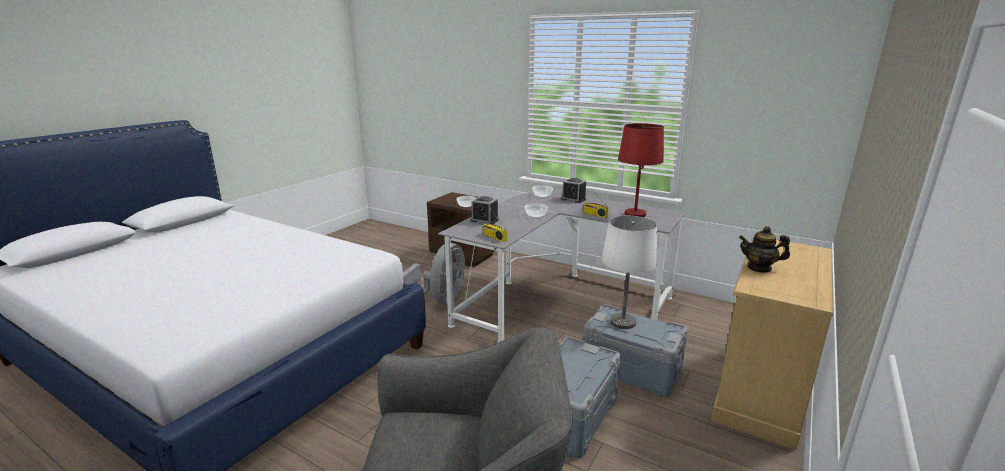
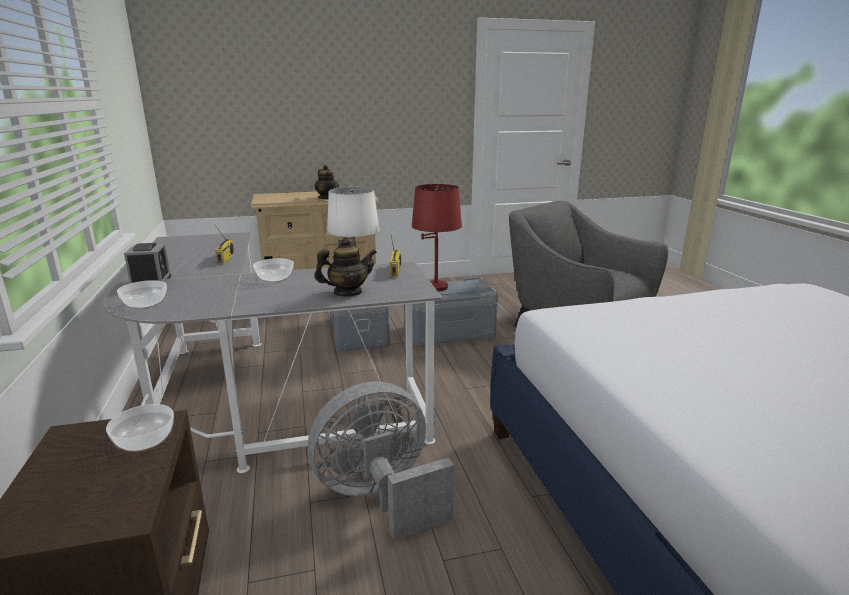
camera: 135 degrees left, 0 degrees up
alarm clock [471,196,499,224] -> teapot [314,237,377,297]
red table lamp [618,123,664,217] -> red table lamp moved to [412,184,462,292]

